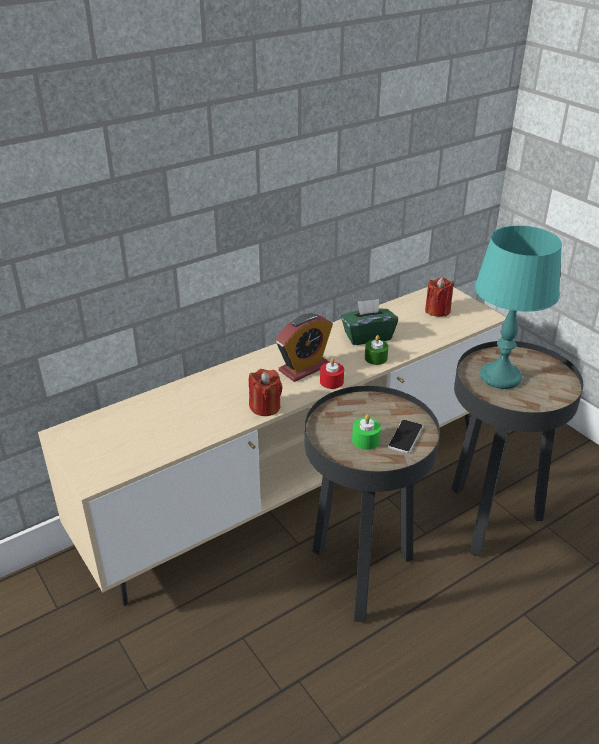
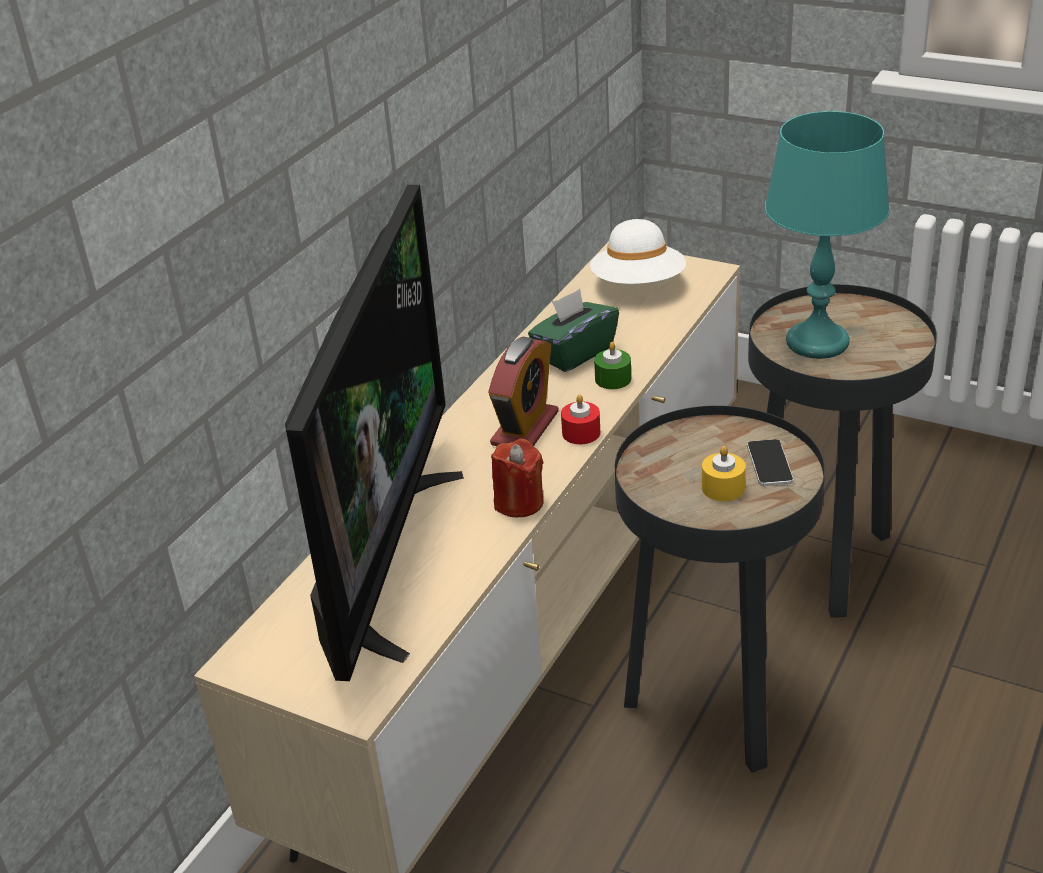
camera: 25 degrees left, 0 degrees up
green candle [352,414,381,450] -> yellow candle [702,446,746,501]
red candle [425,277,454,317] -> white hat [590,219,686,284]
none -> television [285,185,464,681]

